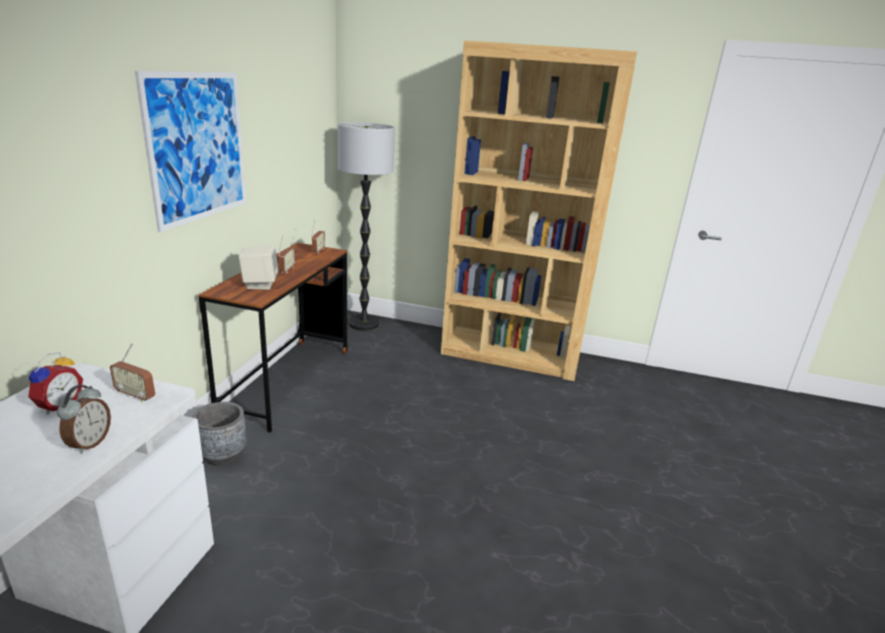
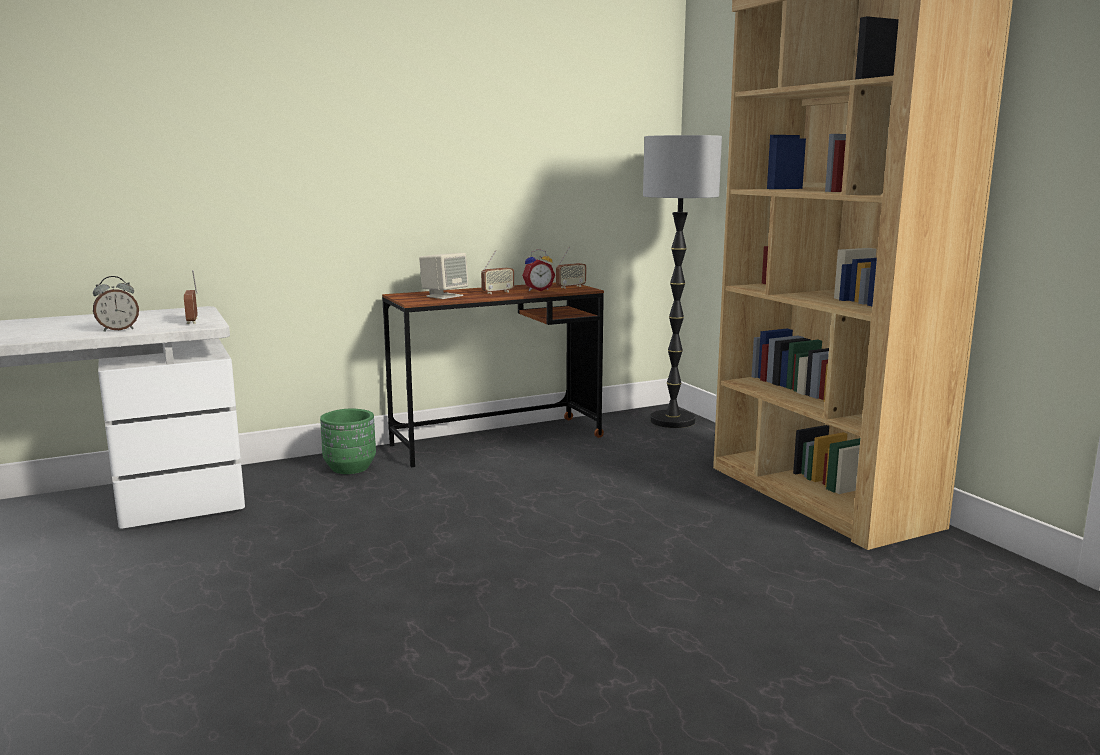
camera: 50 degrees right, 10 degrees down
alarm clock [28,352,83,415] -> alarm clock moved to [522,249,555,291]
picture [135,71,246,232] -> none
grey planter [192,402,247,466] -> green planter [320,409,376,474]

